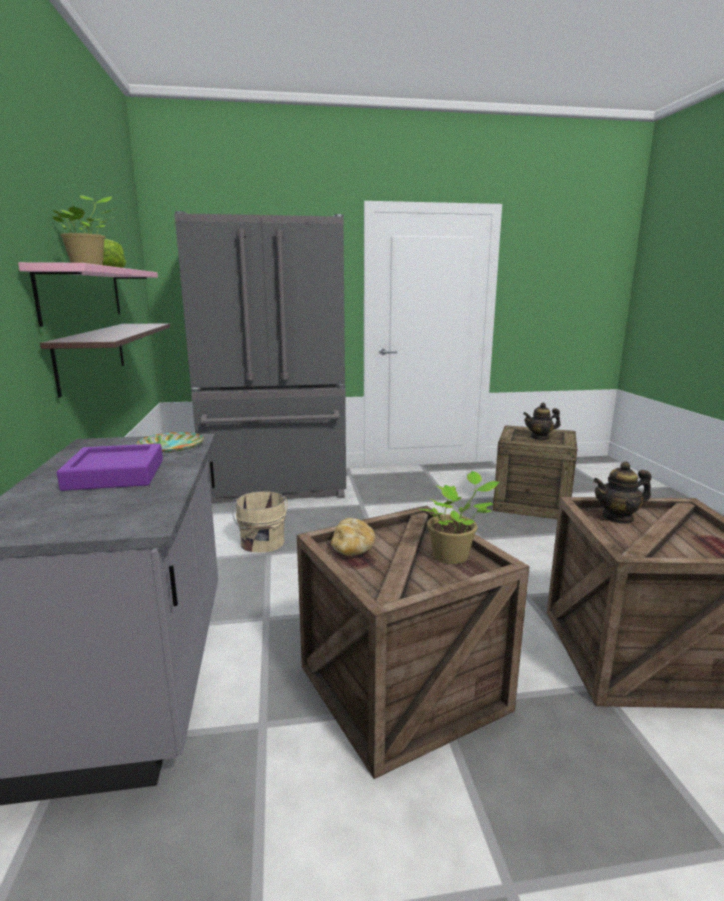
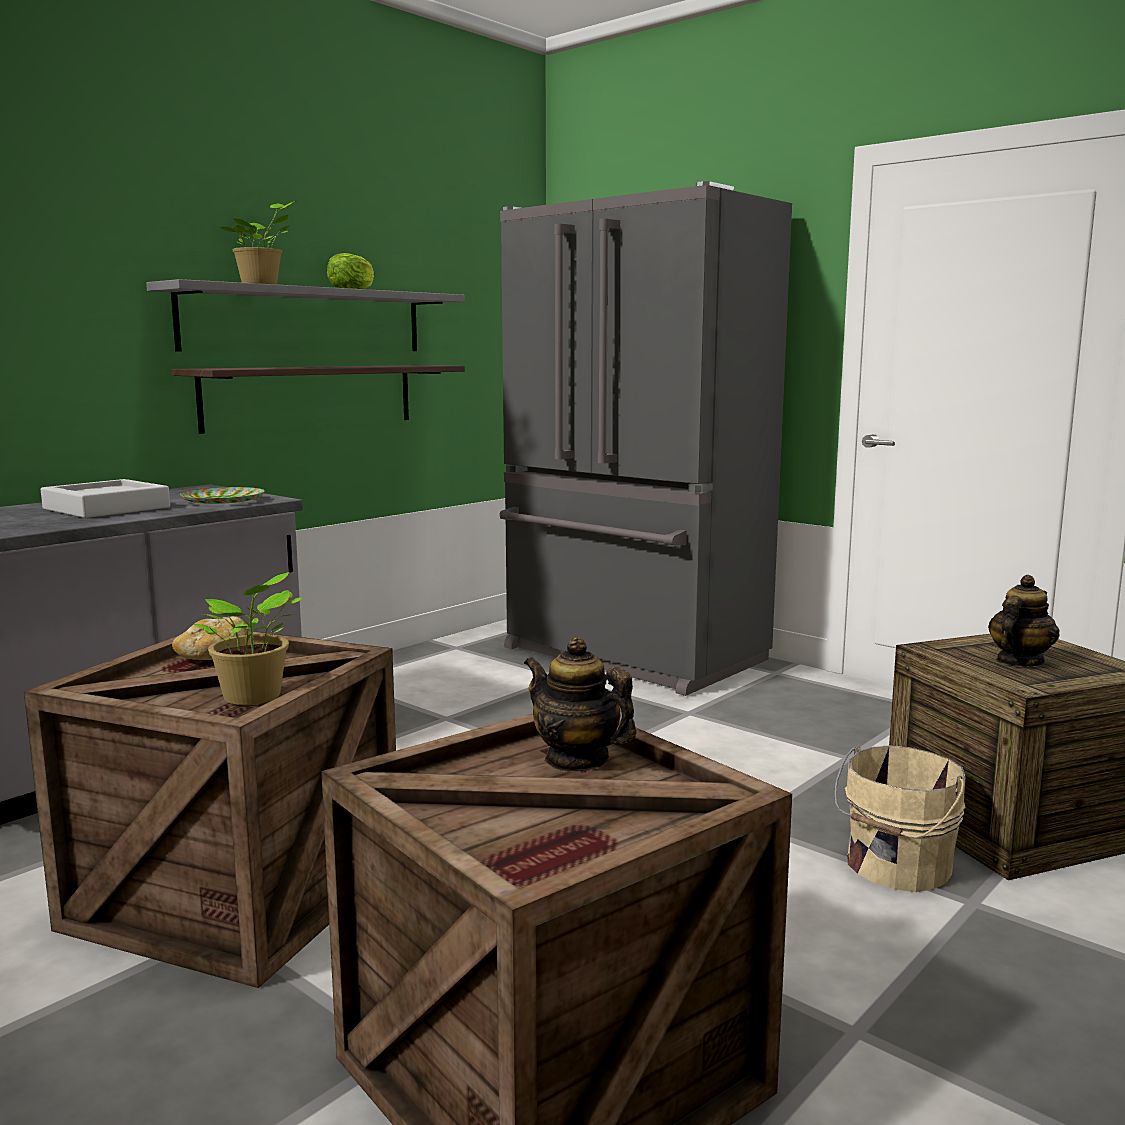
camera: 50 degrees right, 5 degrees down
pink shelf [18,262,158,327] -> grey shelf [146,279,465,352]
purple tray [57,444,163,491] -> grey tray [41,479,170,518]
beige bucket [232,491,288,553] -> beige bucket moved to [835,745,966,892]
teapot [523,402,561,440] -> teapot turned 90 degrees clockwise [988,575,1060,666]

